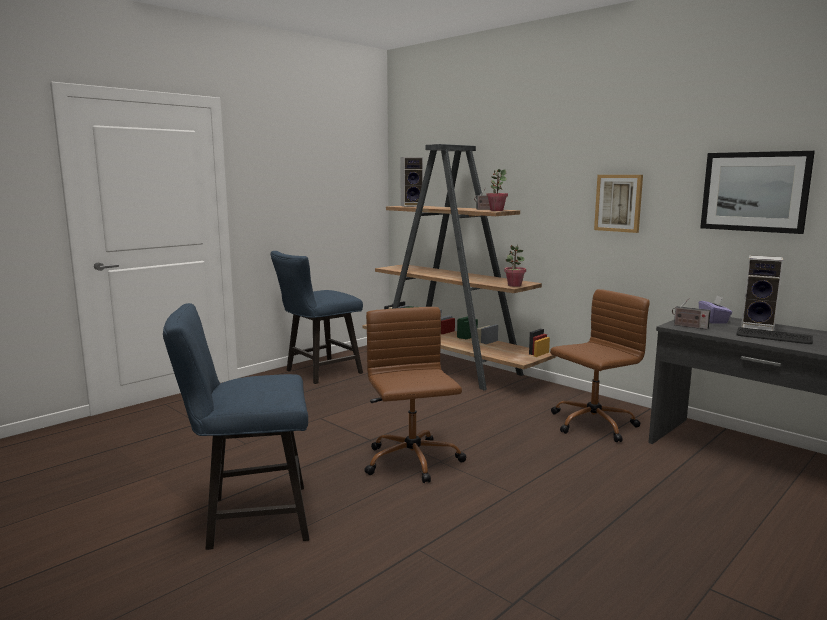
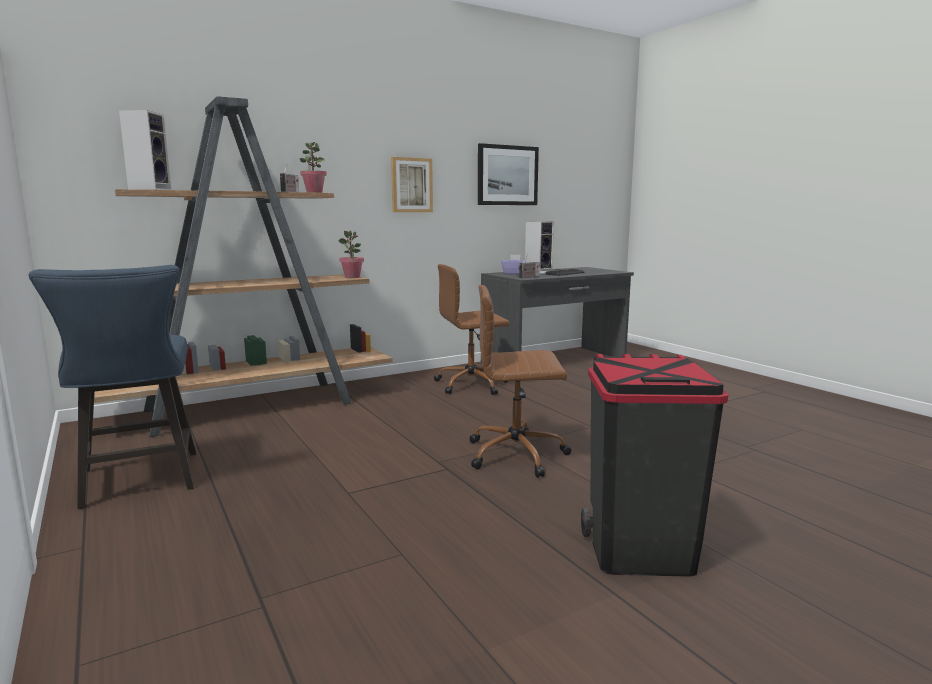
camera: 75 degrees left, 0 degrees up
blue chair [163,303,309,550] -> black trash can [581,354,728,577]
brown office chair [550,289,650,442] -> brown office chair turned 90 degrees counterclockwise [434,264,509,395]

